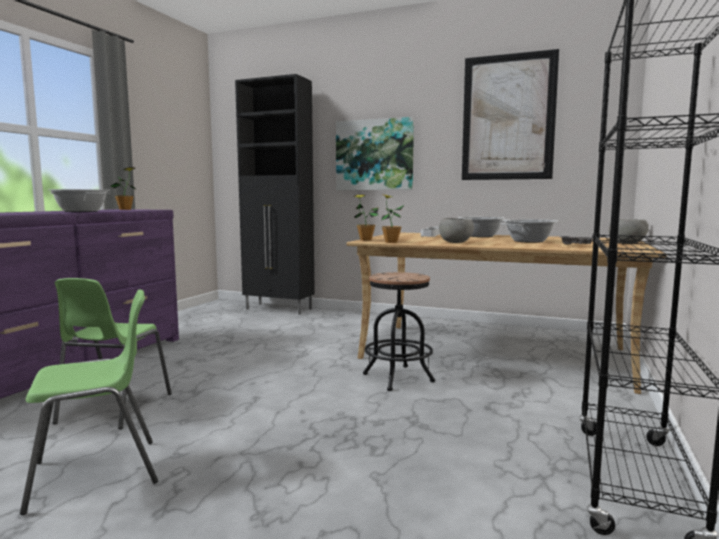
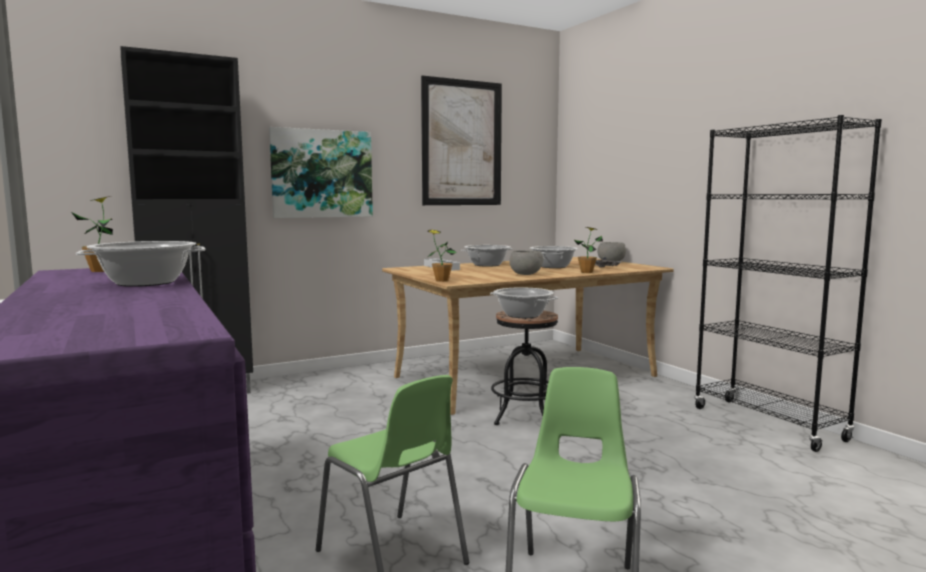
camera: 50 degrees left, 0 degrees up
potted plant [381,194,405,243] -> potted plant moved to [573,227,603,273]
none -> cooking pot [490,287,558,318]

